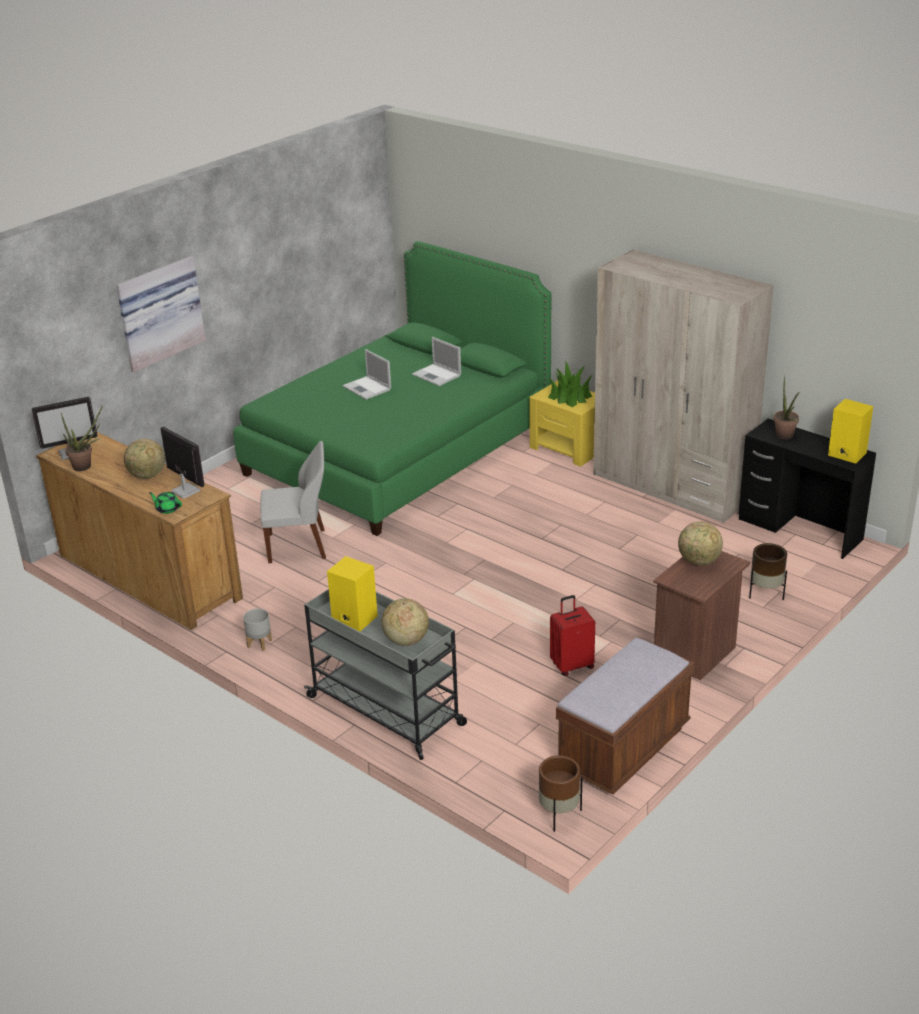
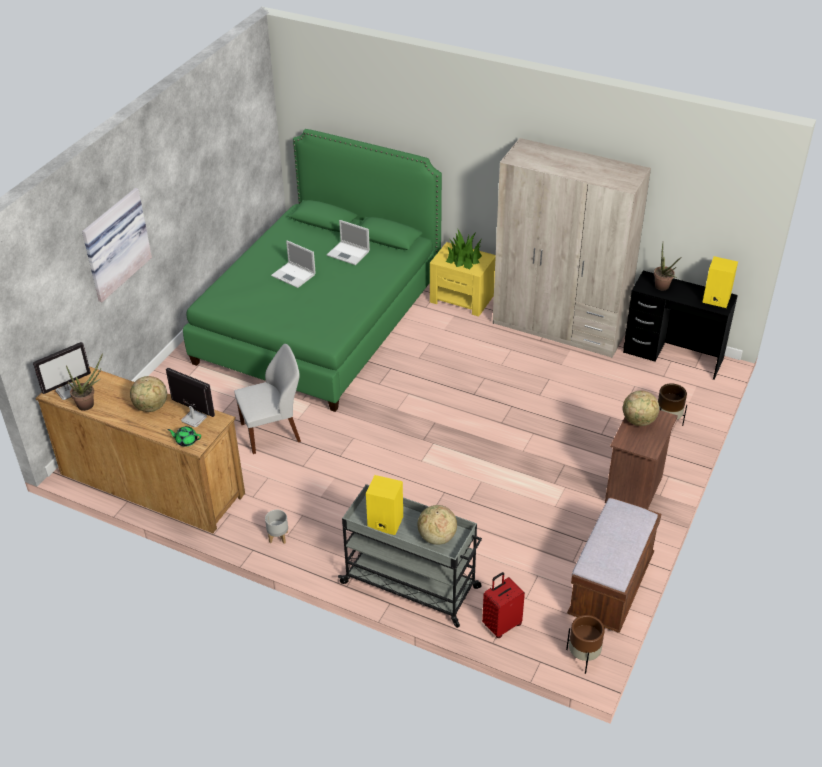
camera: 15 degrees left, 10 degrees up
red suitcase [550,595,595,676] -> red suitcase moved to [482,572,525,638]

